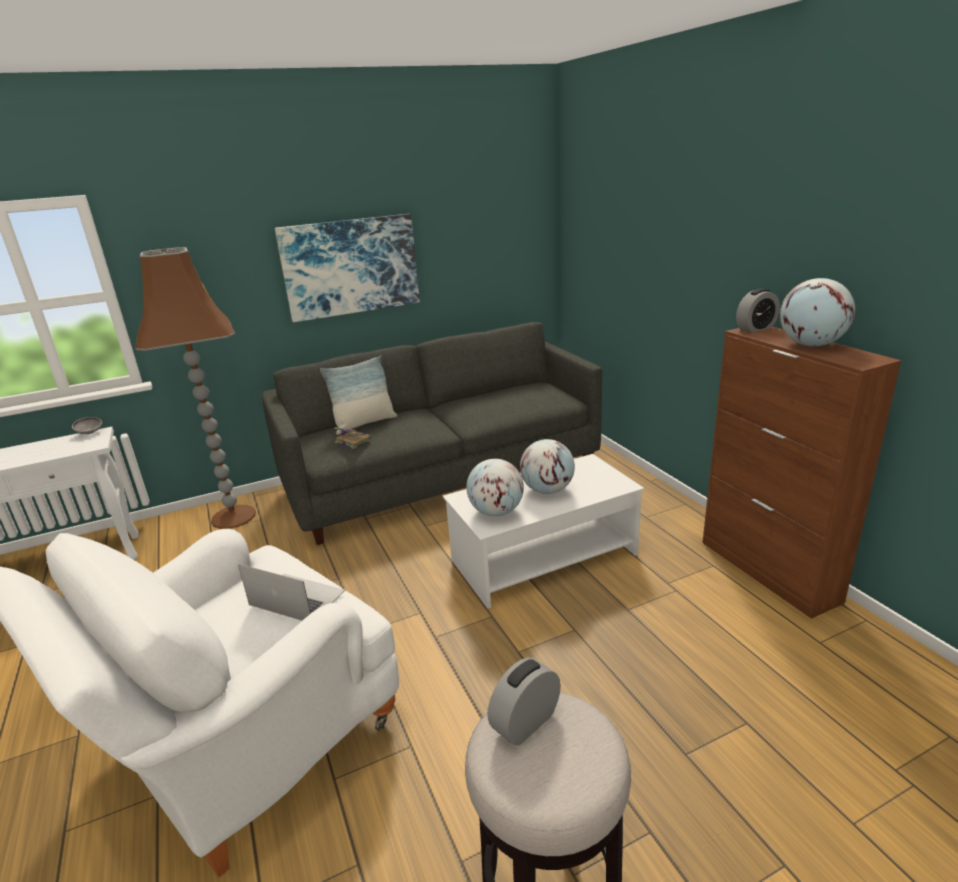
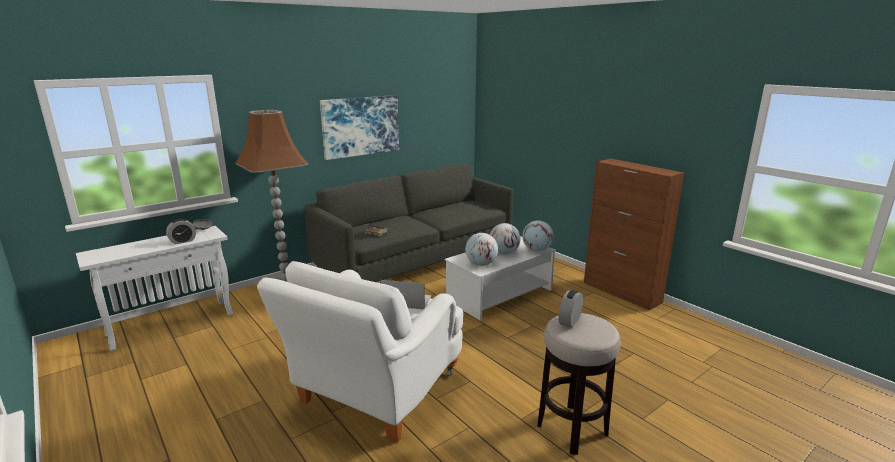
camera: 15 degrees left, 5 degrees down
pillow [320,355,397,435] -> none
alarm clock [736,288,780,332] -> alarm clock moved to [166,219,196,245]
globe [780,278,855,346] -> globe moved to [522,220,554,251]

